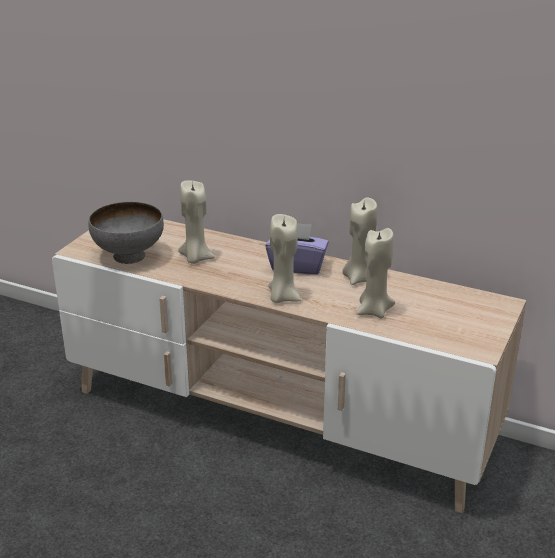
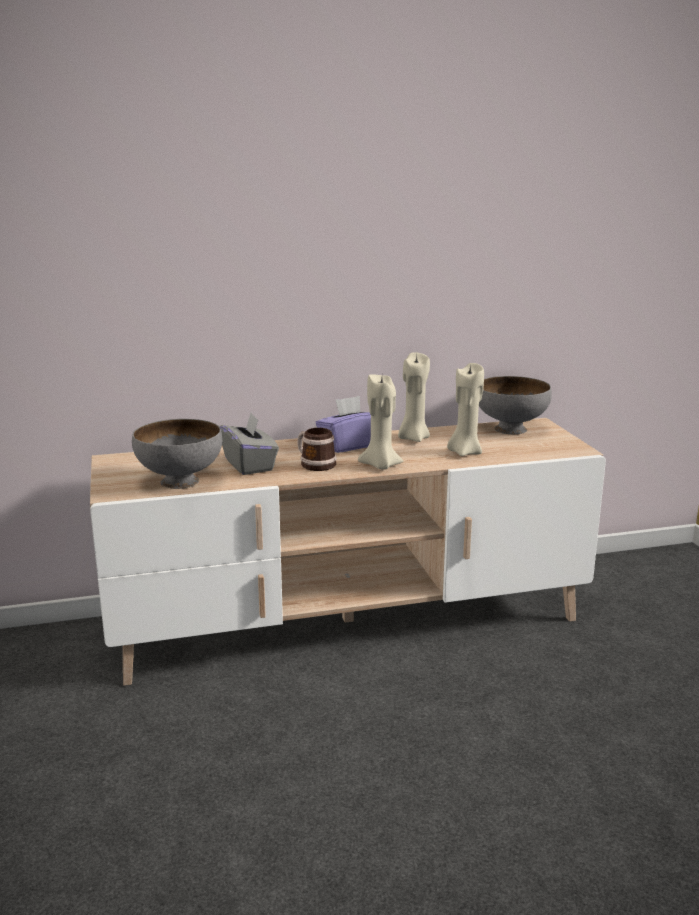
camera: 40 degrees left, 10 degrees down
beige candle [178,180,215,264] -> grey tissue box [220,413,279,475]
none -> mug [298,428,337,471]
none -> grey bowl [479,376,552,434]

